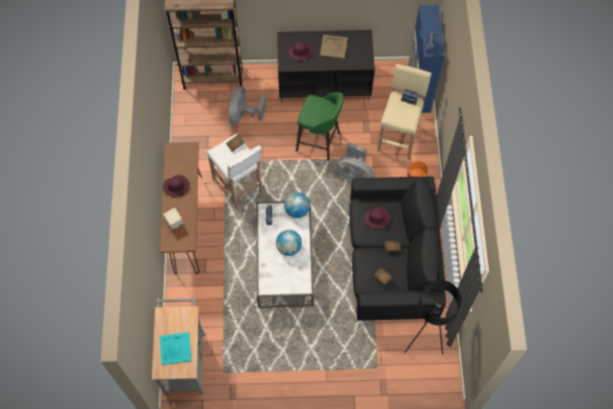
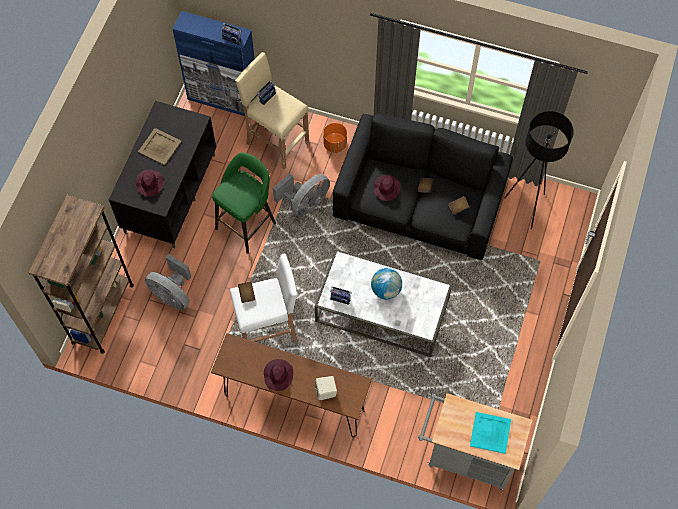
camera: 70 degrees left, 0 degrees up
globe [285,193,310,218] -> none

